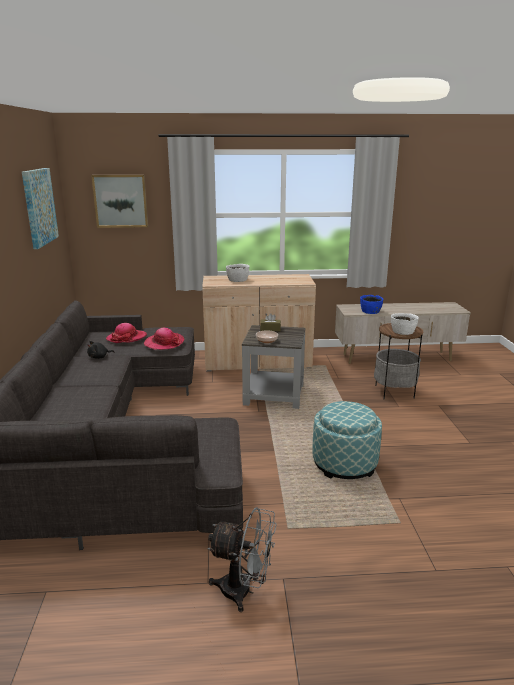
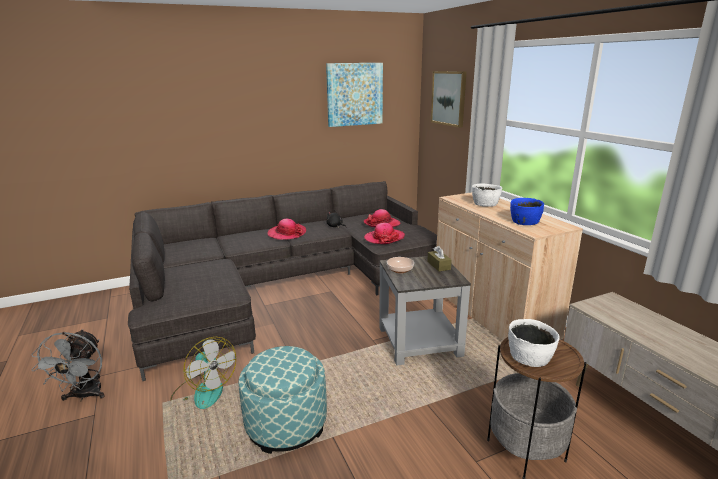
camera: 70 degrees right, 0 degrees up
blue bowl [360,295,384,314] -> blue bowl moved to [510,198,544,225]
none -> fan [170,337,236,409]
none -> hat [267,219,306,240]

